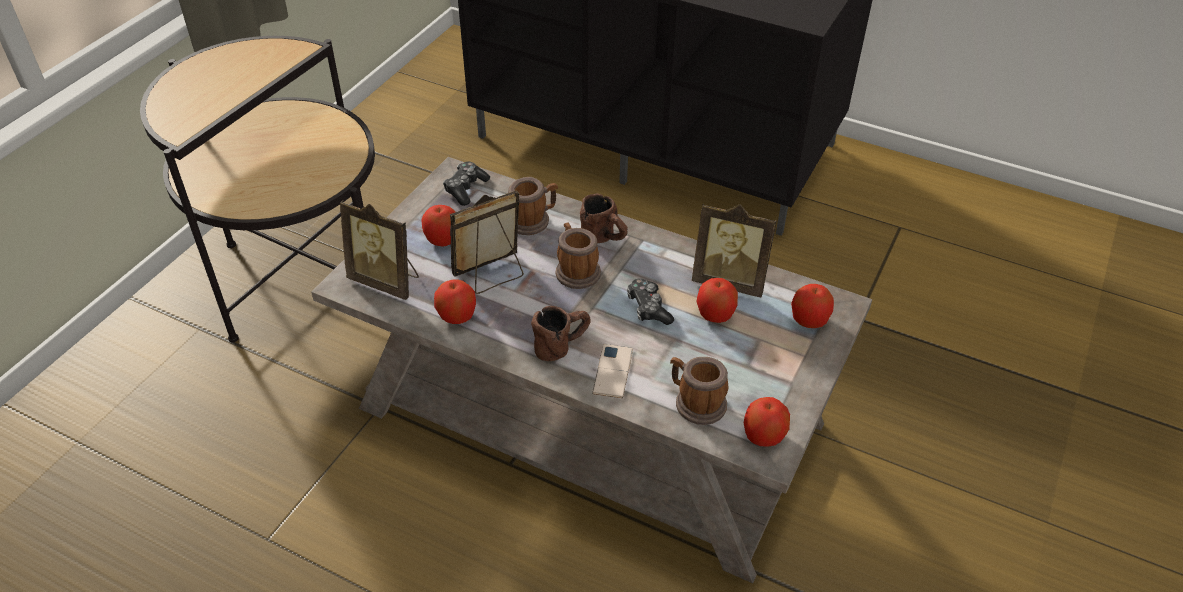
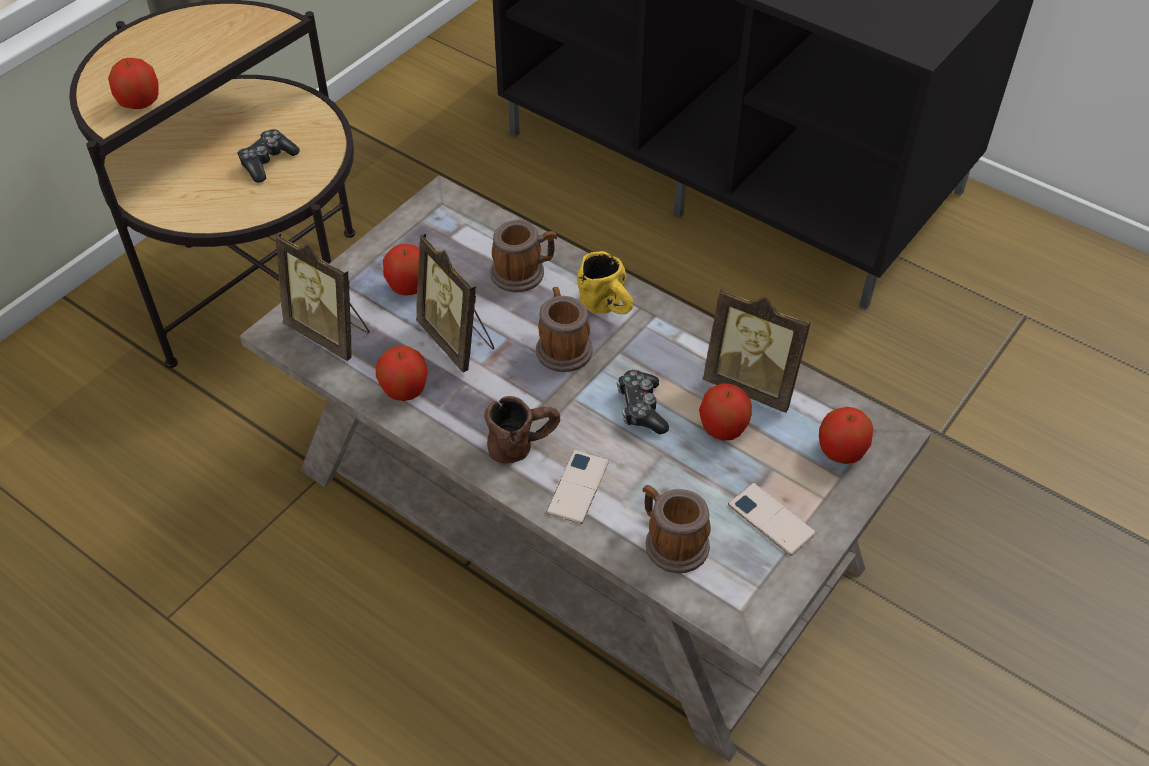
camera: 10 degrees right, 5 degrees up
game controller [443,162,490,206] -> game controller moved to [237,129,300,183]
picture frame [450,190,524,294] -> picture frame turned 105 degrees counterclockwise [416,234,494,373]
brown mug [580,193,628,243] -> yellow mug [577,251,633,314]
apple [744,397,790,447] -> apple moved to [108,58,158,109]
none -> phone [728,483,816,556]

